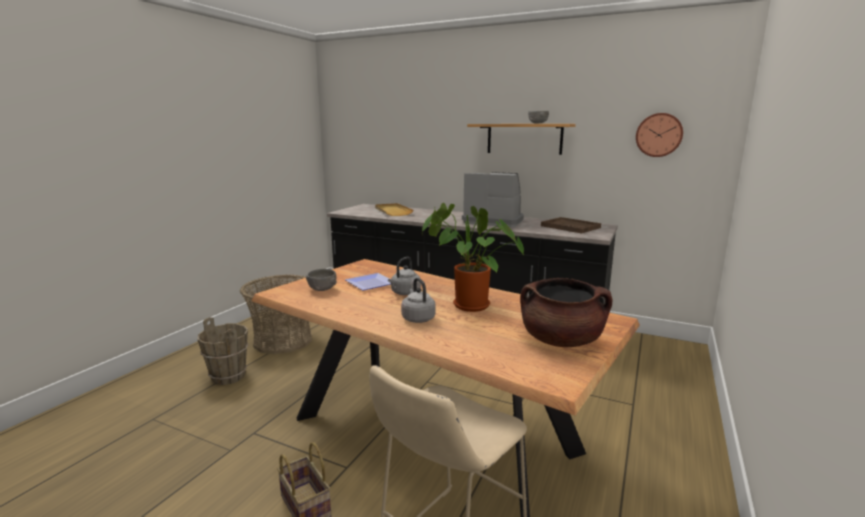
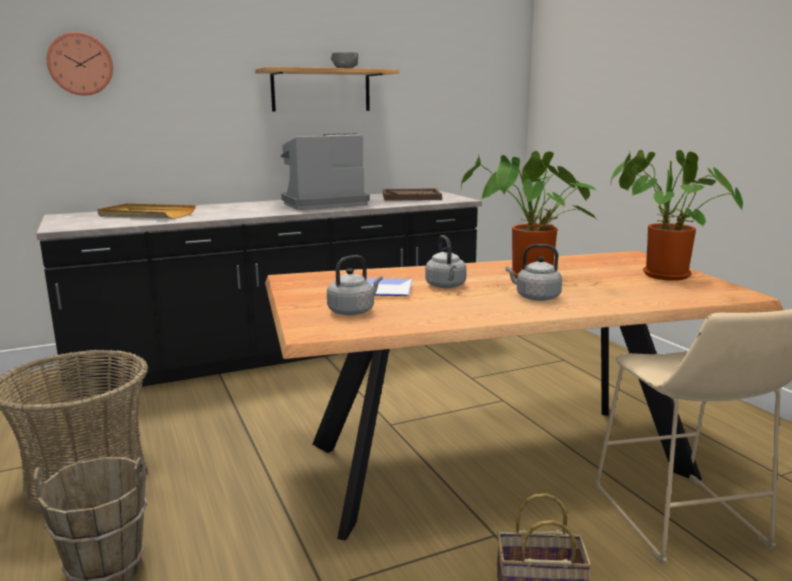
camera: 50 degrees left, 0 degrees up
grey bowl [306,269,337,291] -> grey kettle [327,255,383,315]
brown cooking pot [520,278,612,347] -> potted plant [611,150,743,281]
wall clock [636,113,683,157] -> wall clock moved to [47,32,113,95]

